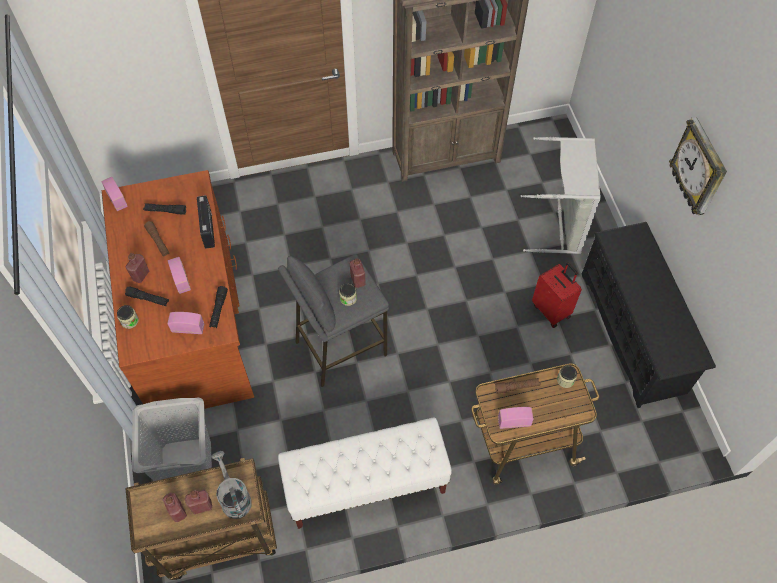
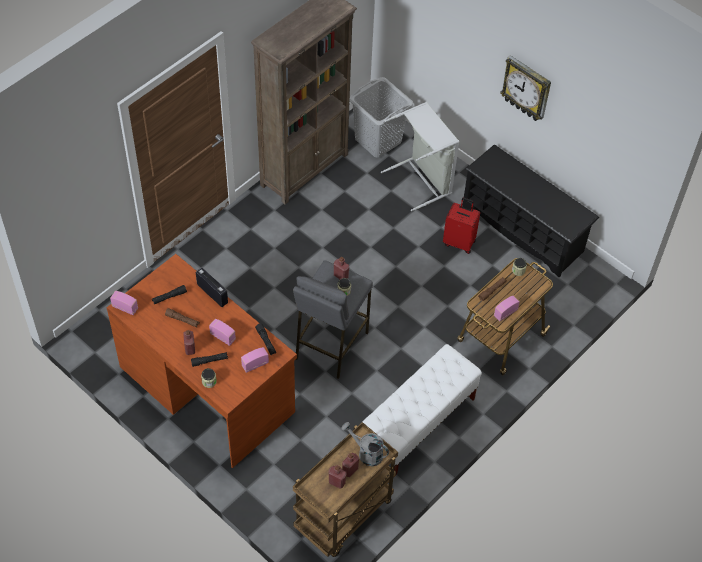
camera: 35 degrees left, 5 degrees down
grey laundry basket [132,397,212,481] -> grey laundry basket moved to [350,77,413,158]

